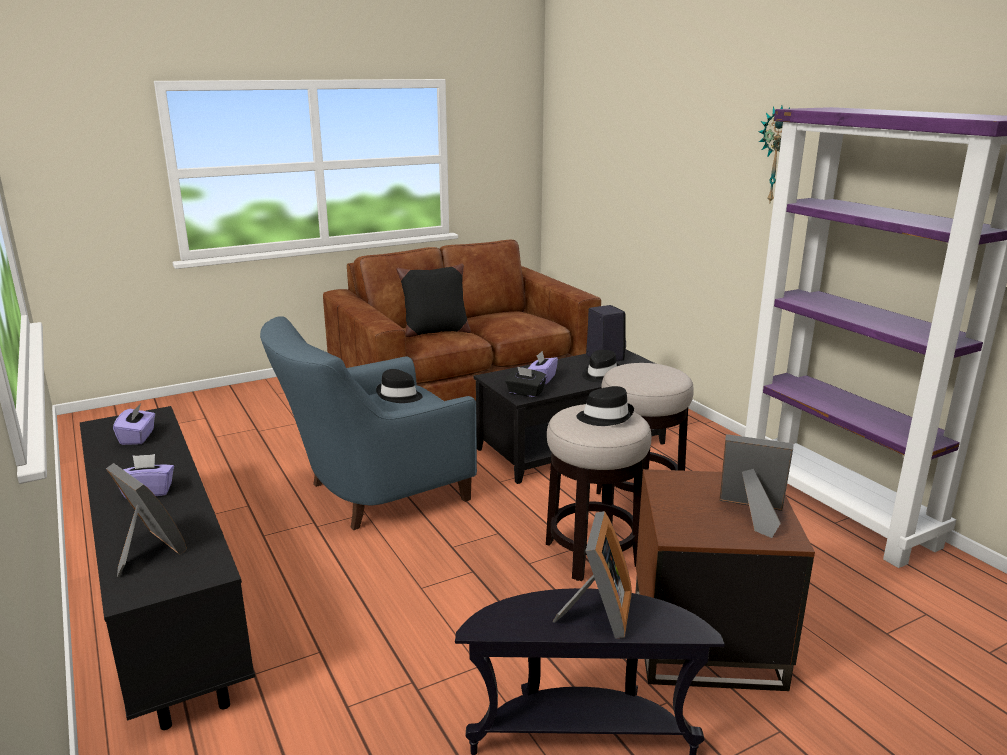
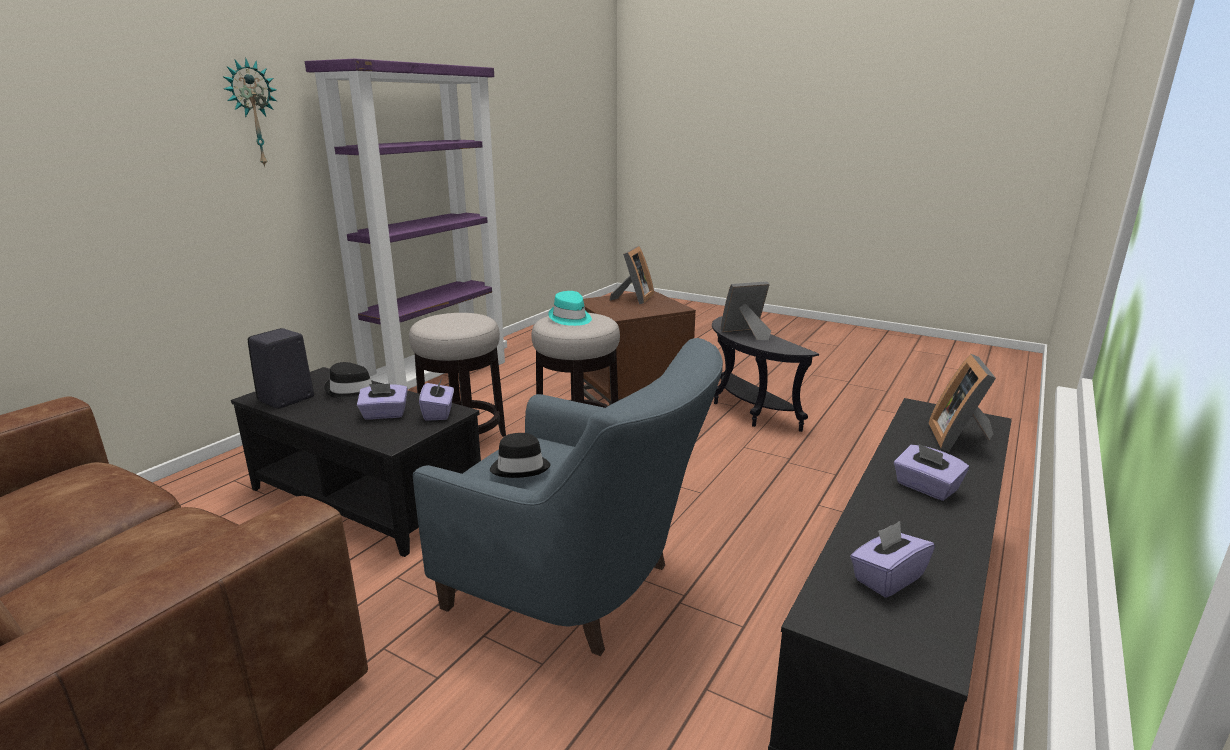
camera: 120 degrees left, 0 degrees up
black pillow [396,263,471,337] -> none
black tissue box [505,366,547,398] -> purple tissue box [419,378,454,421]
black hat [576,386,634,426] -> turquoise hat [548,291,592,326]
picture frame [719,434,794,538] -> picture frame turned 150 degrees counterclockwise [610,246,654,304]

